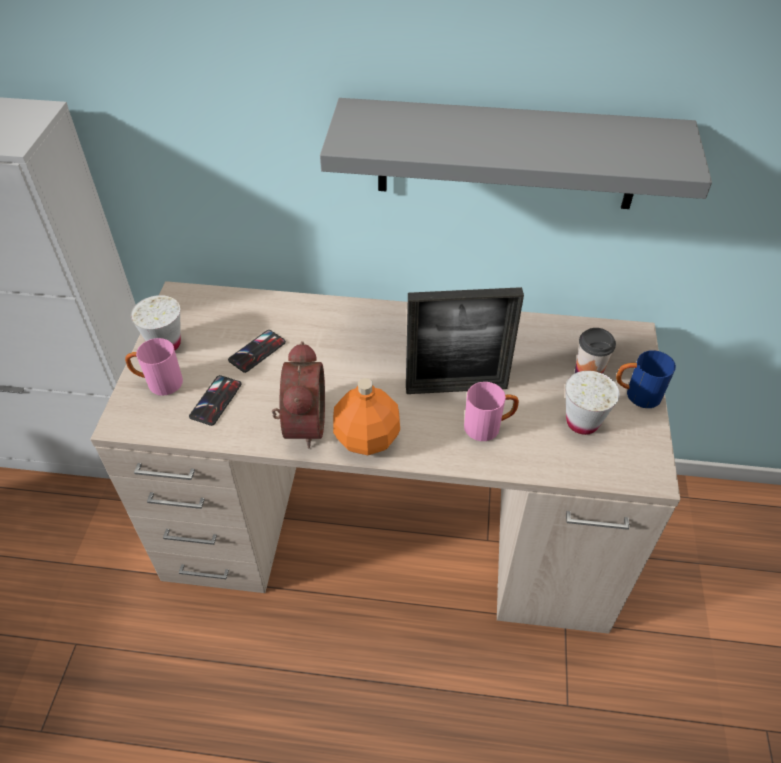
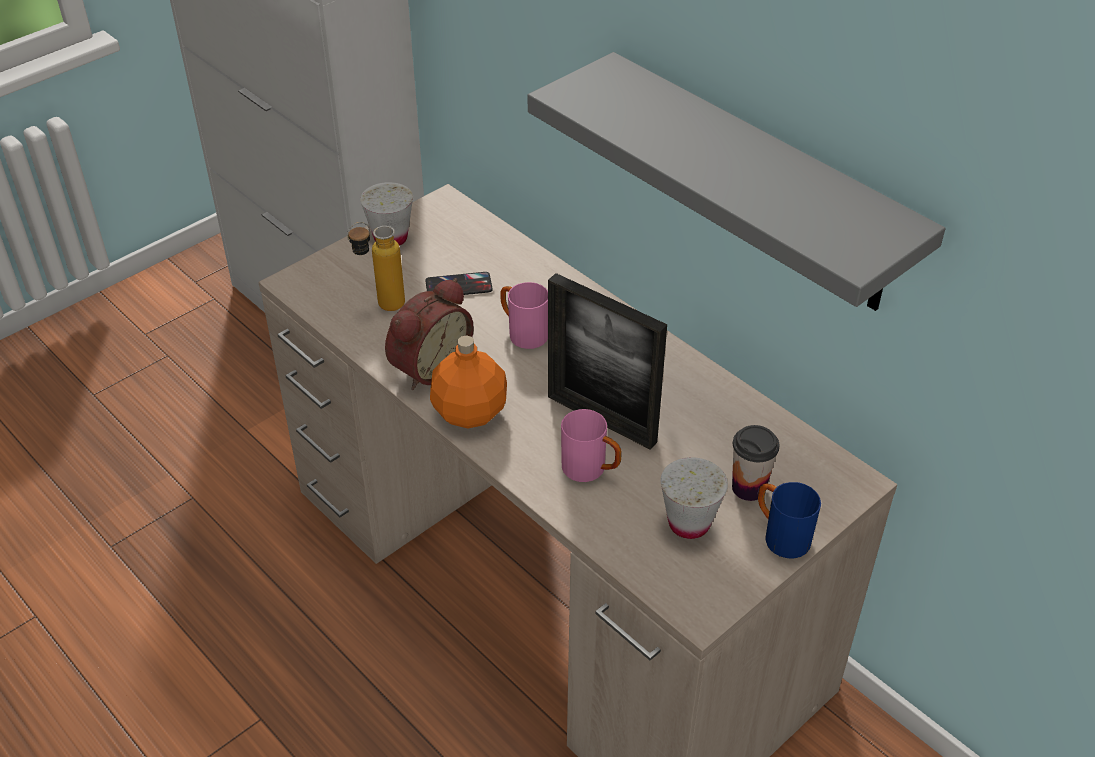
camera: 40 degrees right, 5 degrees down
pink mug [125,338,183,396] -> pink mug moved to [500,282,548,349]
phone [189,375,241,426] -> bottle [347,222,405,311]

